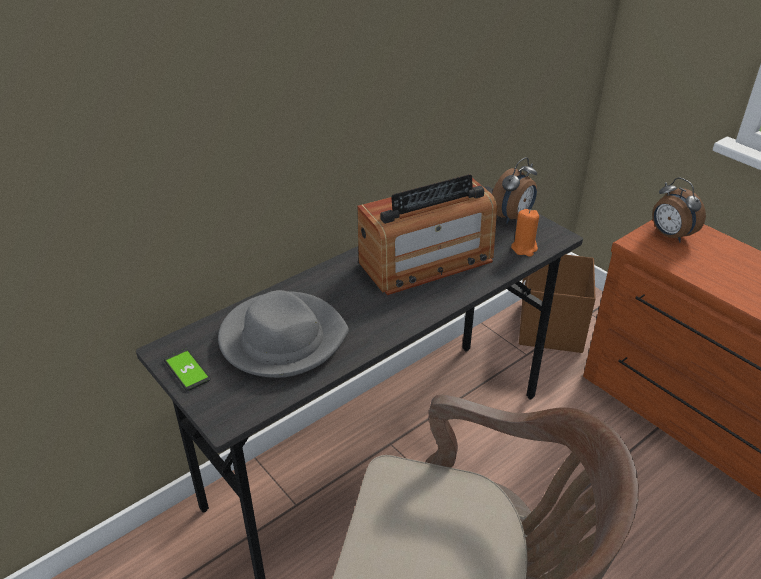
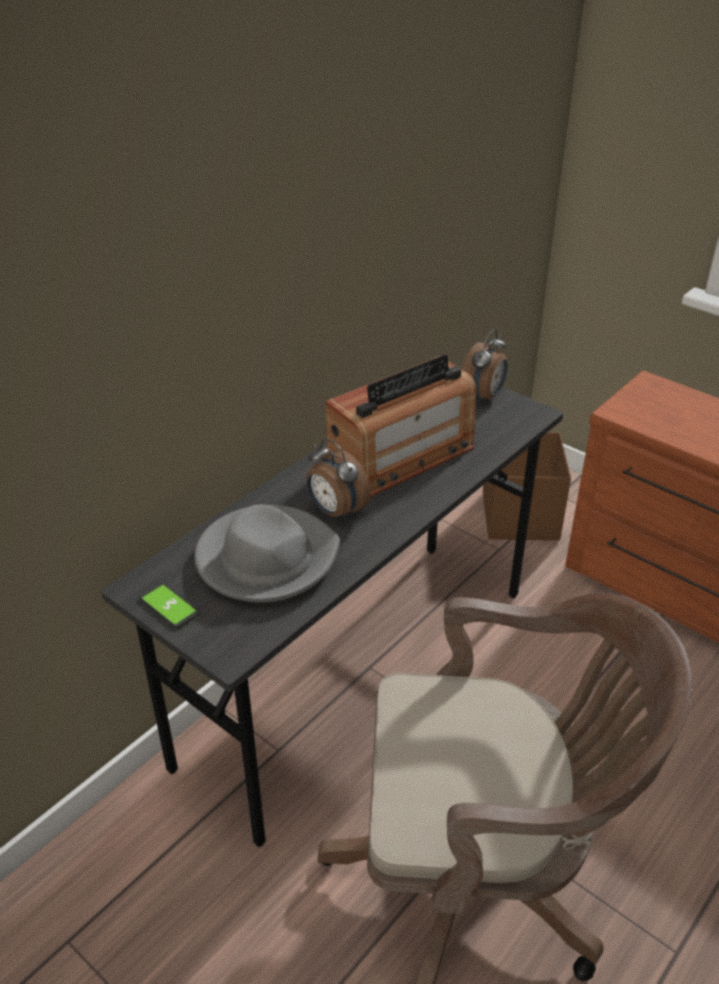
camera: 10 degrees left, 0 degrees up
orange candle [511,209,539,257] -> none
alarm clock [652,177,706,242] -> alarm clock moved to [306,439,371,521]

